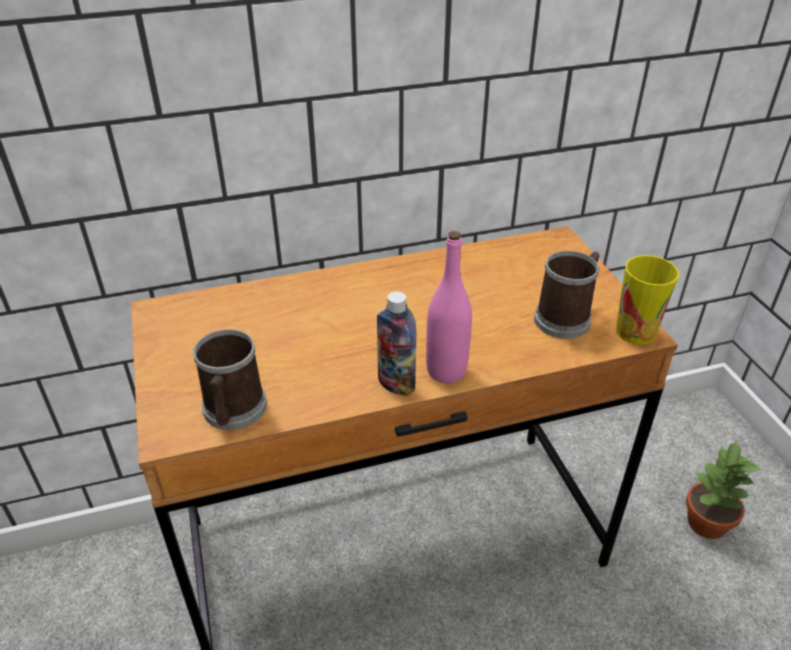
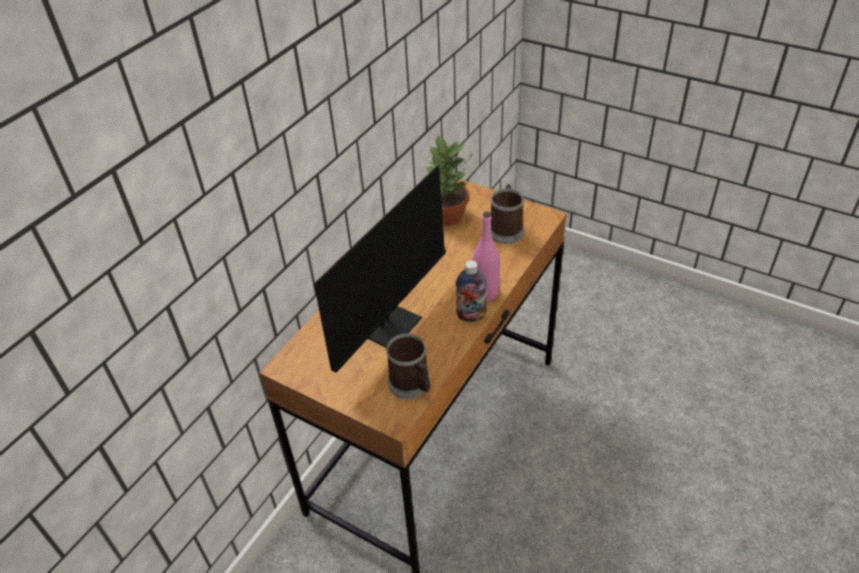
camera: 40 degrees left, 5 degrees up
cup [616,255,679,345] -> none
potted plant [686,439,762,539] -> potted plant moved to [421,135,469,226]
none -> monitor [314,153,473,373]

